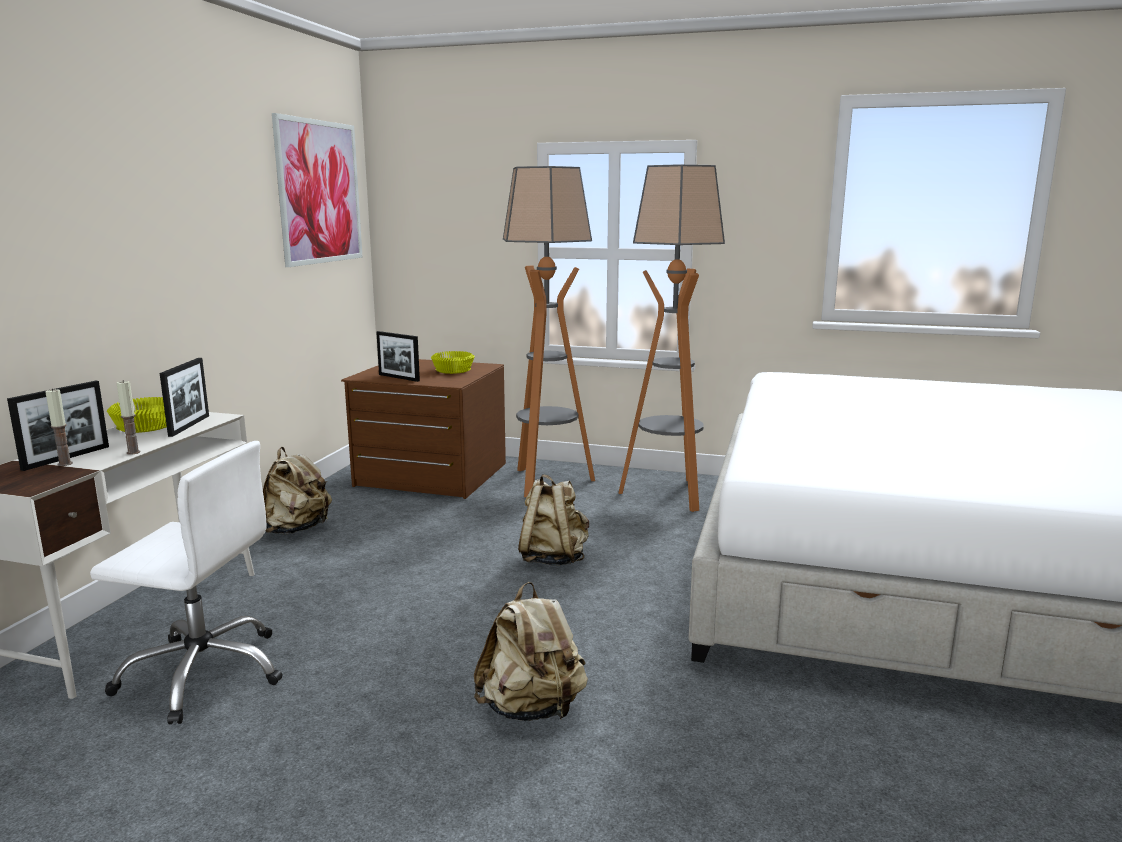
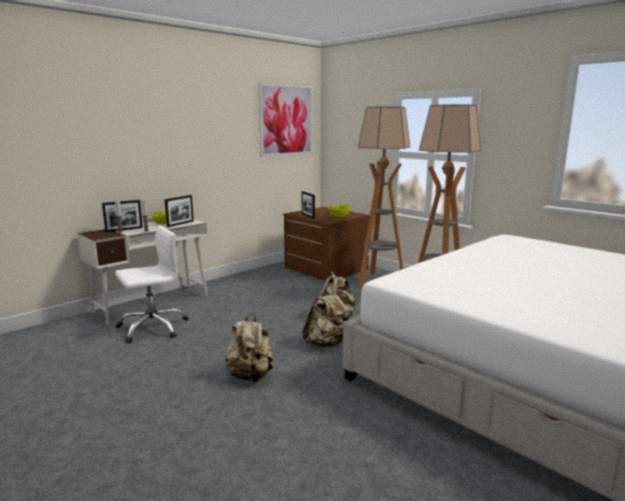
camera: 30 degrees right, 0 degrees up
white office chair [90,441,282,724] -> white office chair turned 75 degrees counterclockwise [115,225,188,343]
beige backpack [263,447,332,534] -> beige backpack moved to [302,289,349,347]

